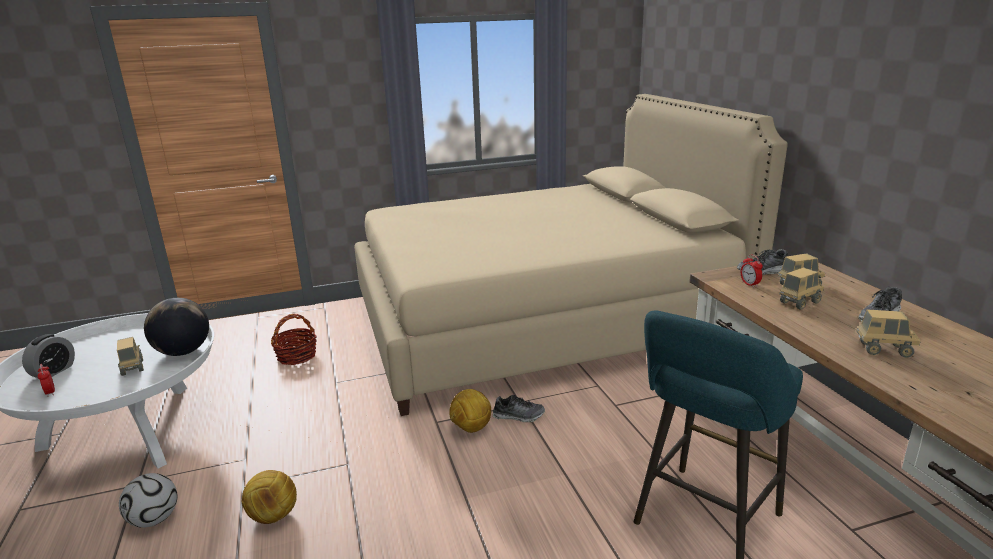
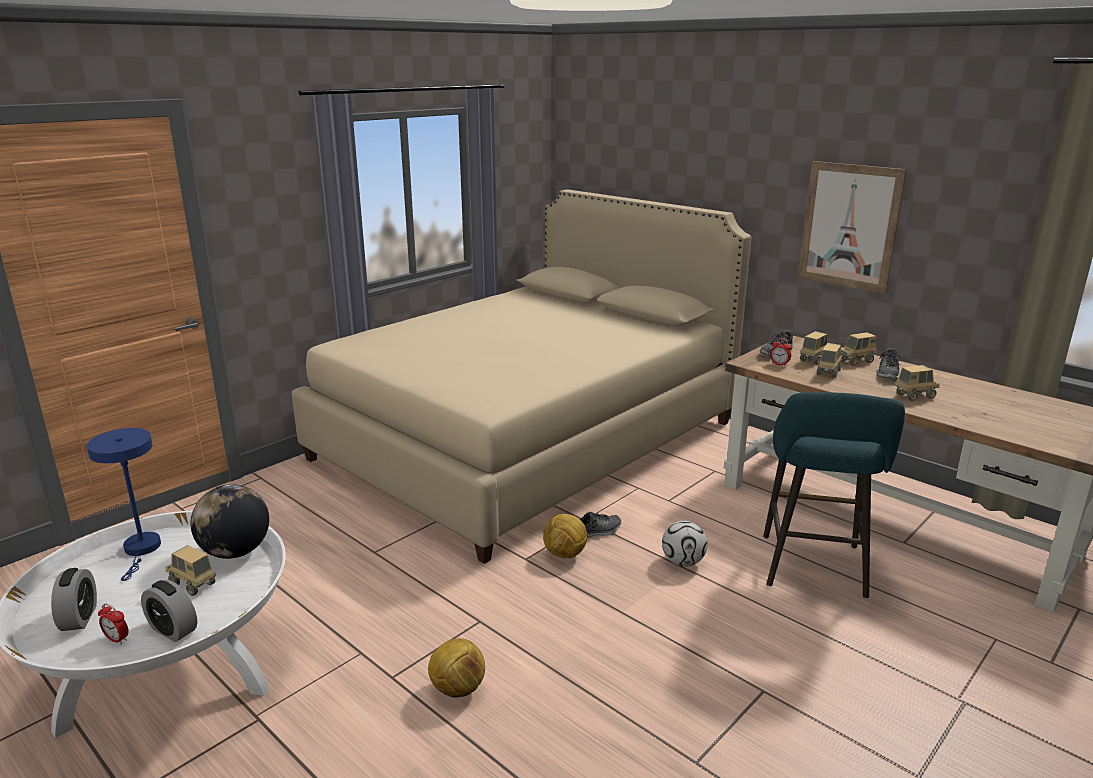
camera: 30 degrees left, 0 degrees up
football [119,473,177,528] -> football moved to [662,521,707,566]
basket [271,314,317,365] -> none
none -> blue table lamp [87,428,161,581]
none -> alarm clock [141,580,197,642]
none -> picture [798,161,907,294]
none -> toy truck [841,332,877,366]

